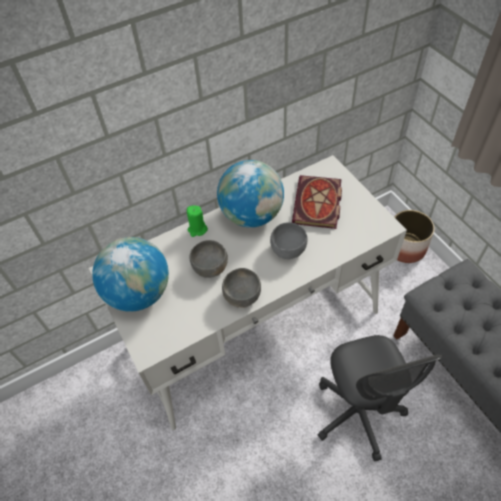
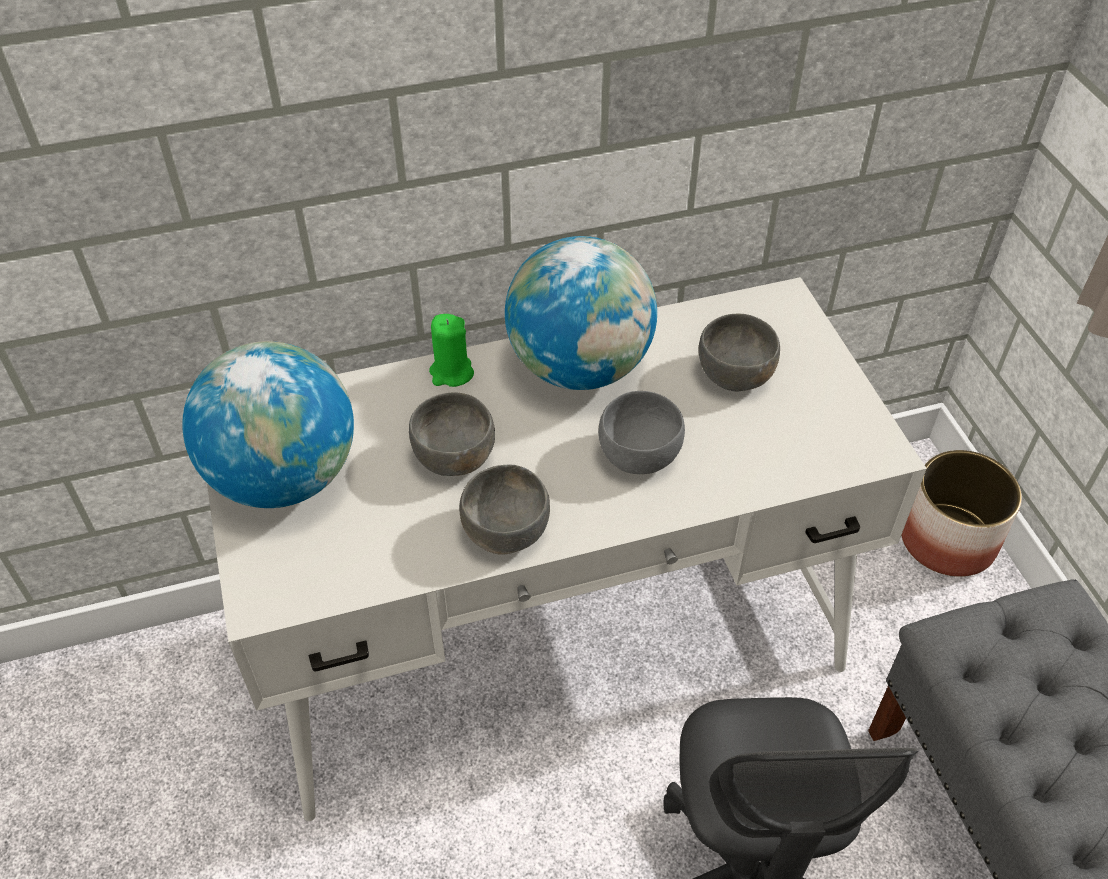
camera: 10 degrees right, 5 degrees down
book [292,175,342,229] -> grey bowl [698,314,780,391]

